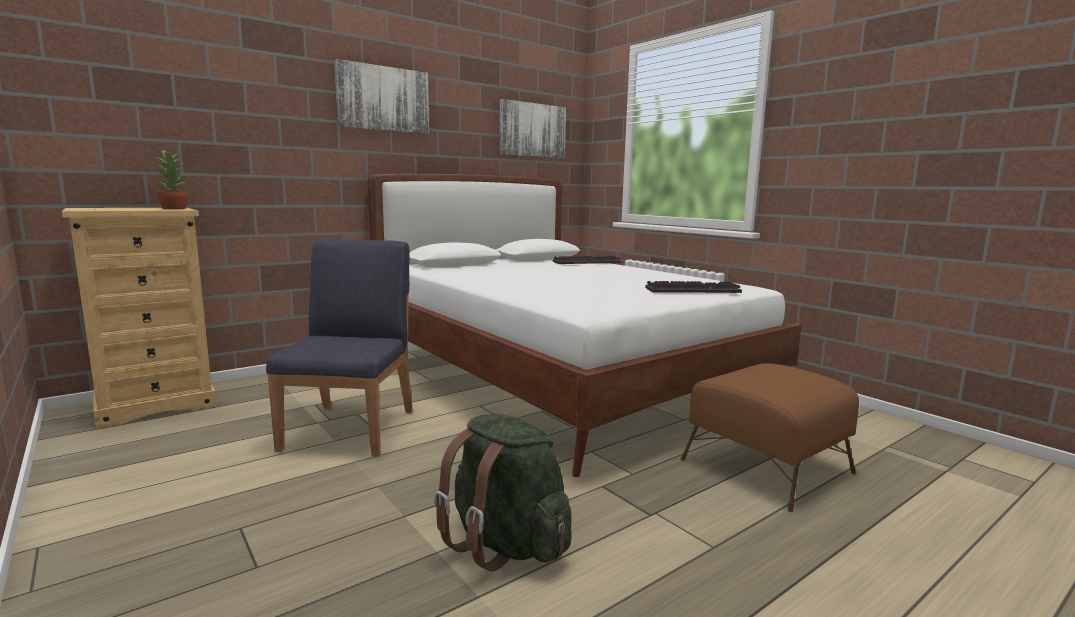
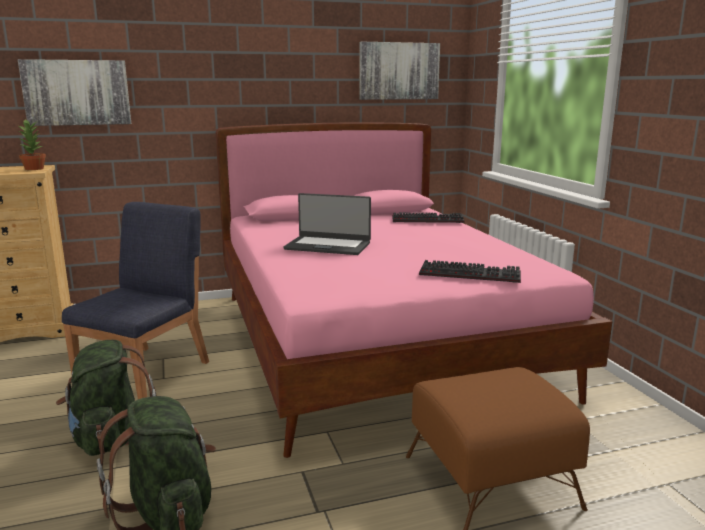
camera: 20 degrees right, 5 degrees up
picture [335,59,429,134] -> picture moved to [18,59,131,126]
white bed [368,174,802,477] -> pink bed [215,122,612,458]
none -> green backpack [56,340,157,456]
none -> laptop [284,193,371,255]

